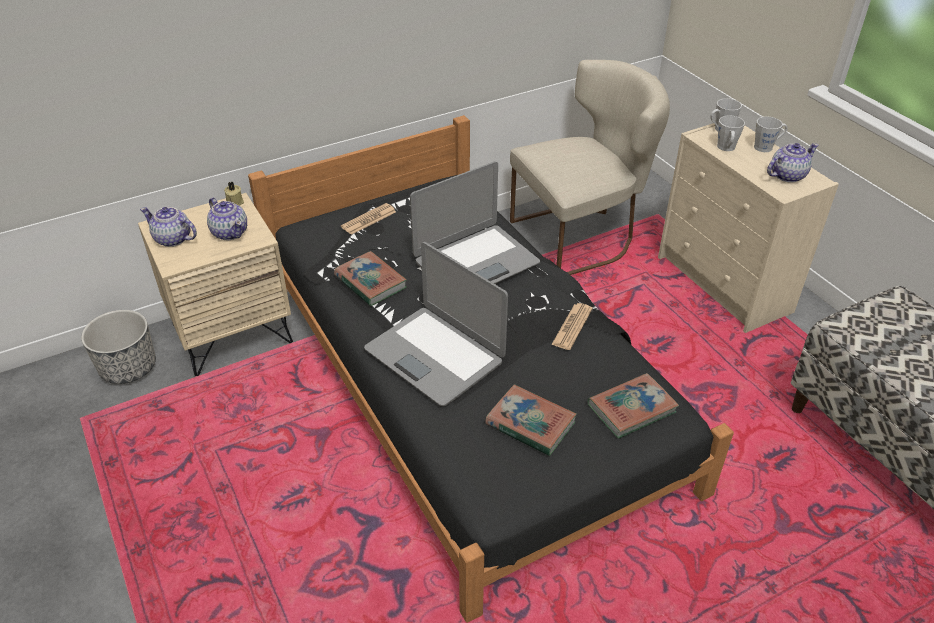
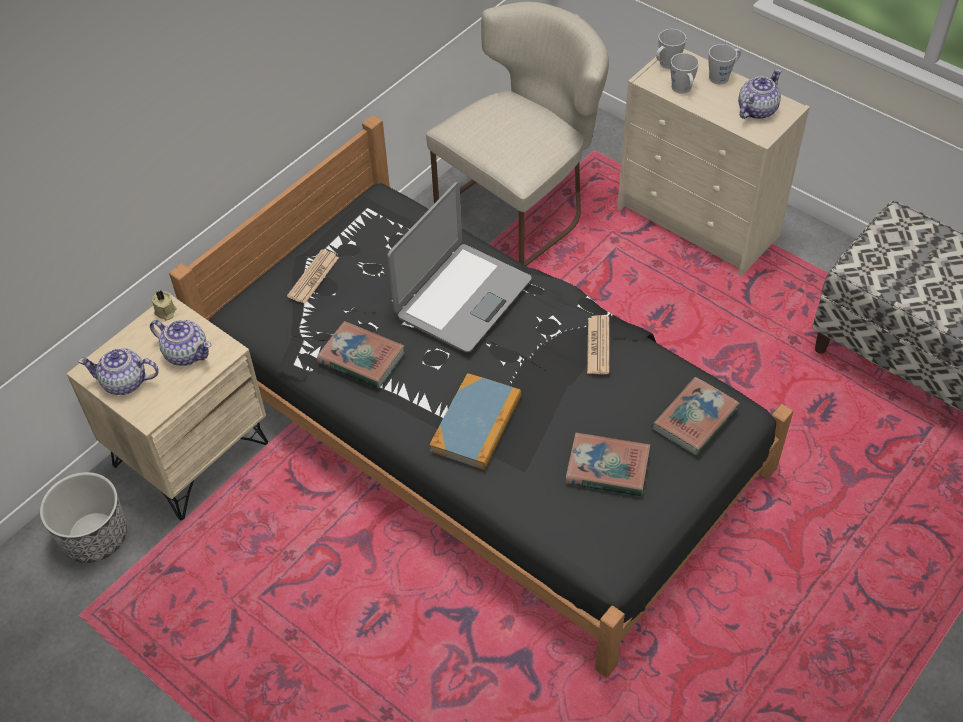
camera: 20 degrees left, 10 degrees up
laptop [364,242,508,406] -> book [429,373,521,470]

